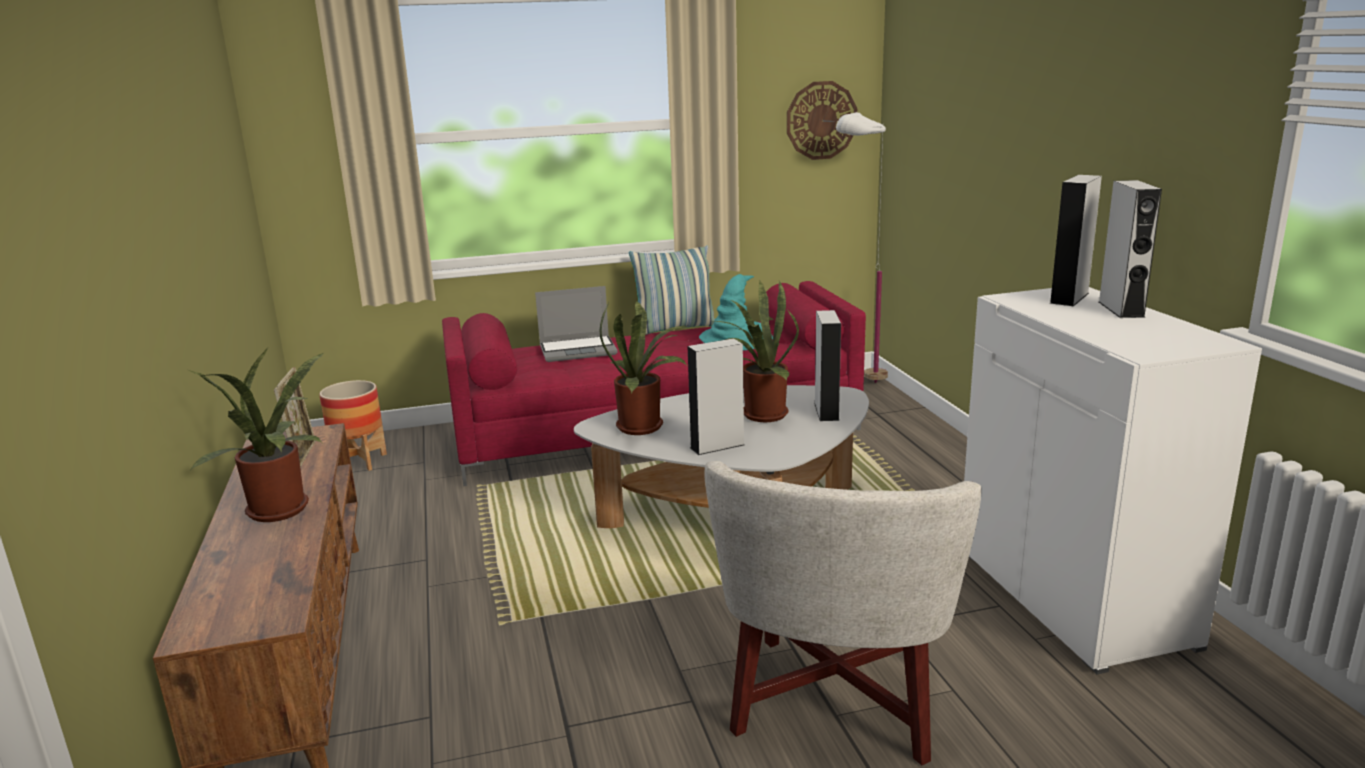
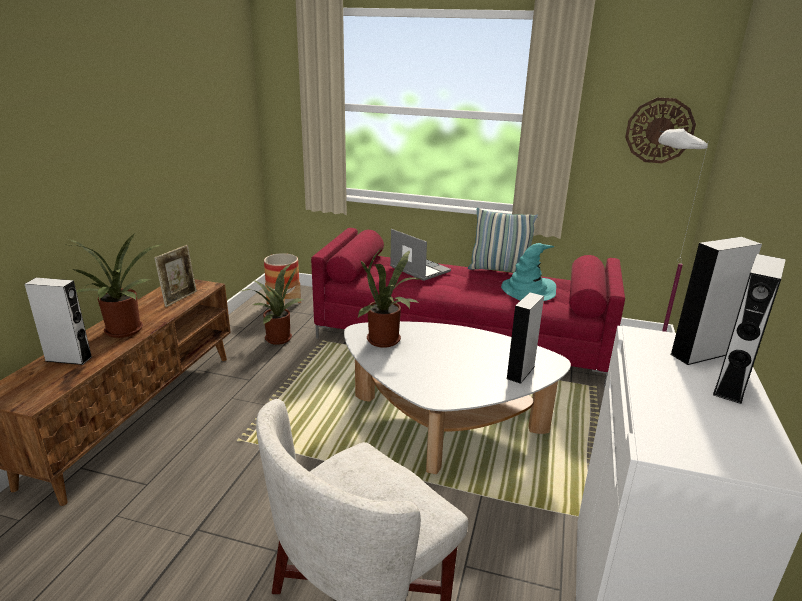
camera: 30 degrees right, 5 degrees up
laptop [535,286,618,362] -> laptop turned 150 degrees counterclockwise [390,229,451,281]
grey speaker [688,338,745,455] -> grey speaker moved to [25,278,92,365]
potted plant [716,281,799,422] -> potted plant moved to [242,263,304,345]

